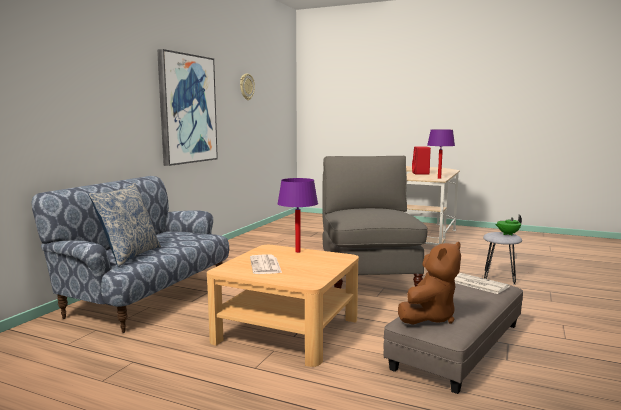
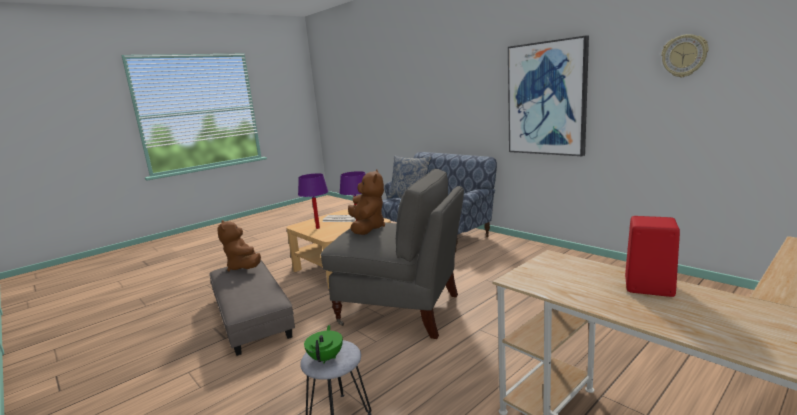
camera: 115 degrees right, 5 degrees up
purple table lamp [427,129,455,179] -> purple table lamp moved to [298,173,328,229]
newspaper [455,273,510,294] -> none
none -> brown plush toy [348,169,385,235]

